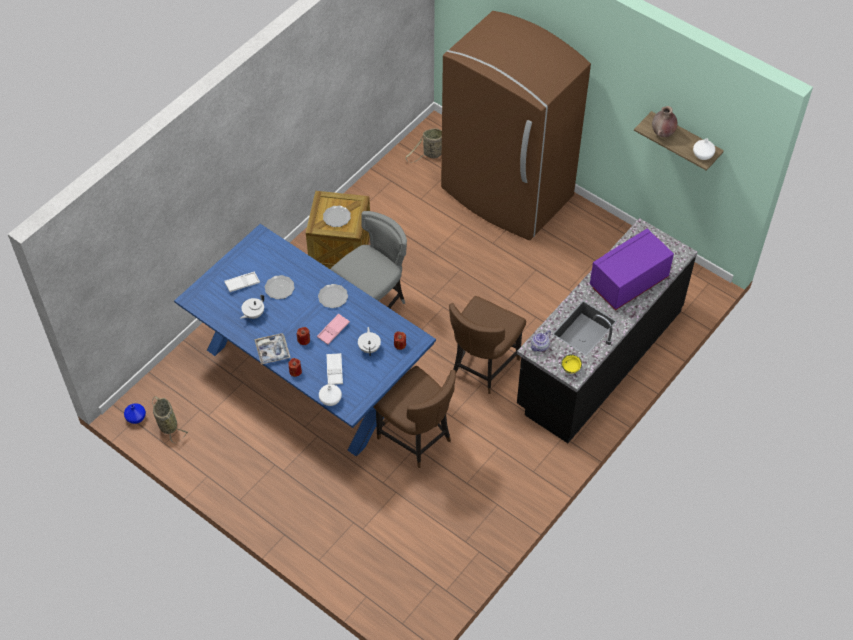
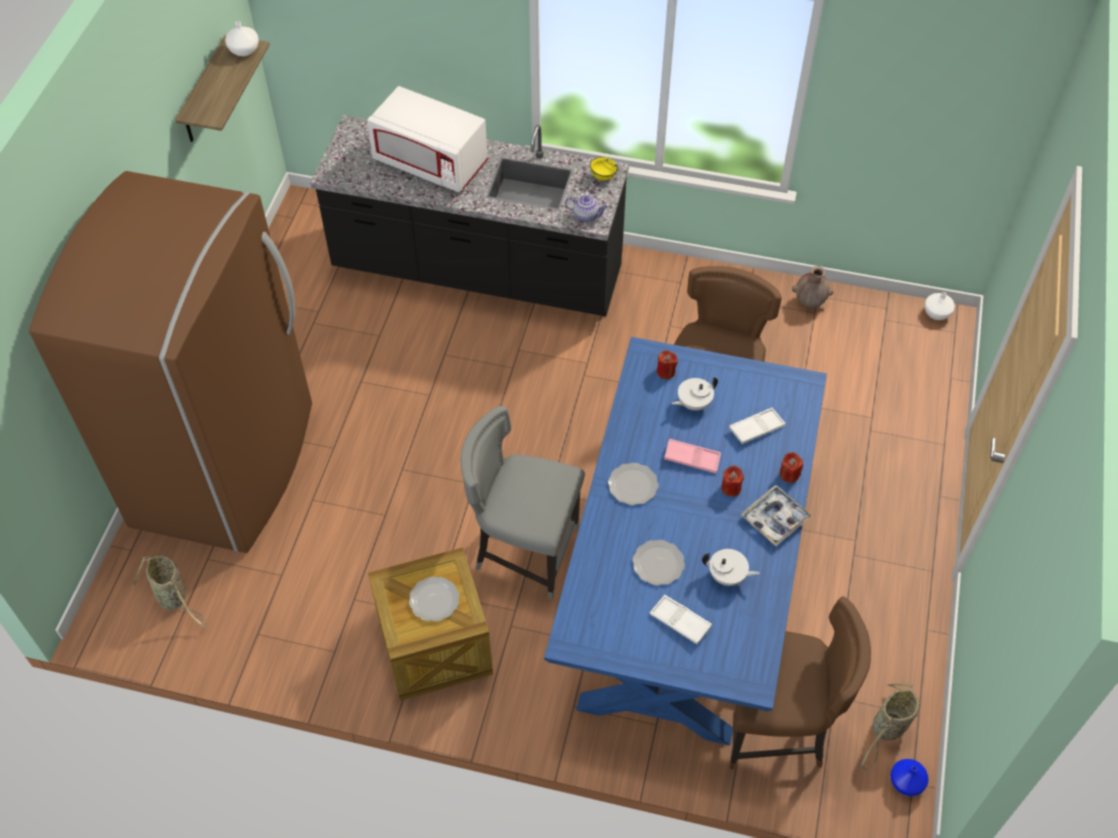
camera: 115 degrees left, 0 degrees up
white vase [319,384,342,406] -> white vase moved to [924,292,955,320]
brown chair [449,296,526,394] -> brown chair moved to [730,596,871,769]
purple microwave [590,229,674,310] -> white microwave [367,86,488,192]
brown vase [652,106,678,137] -> brown vase moved to [792,266,833,308]

